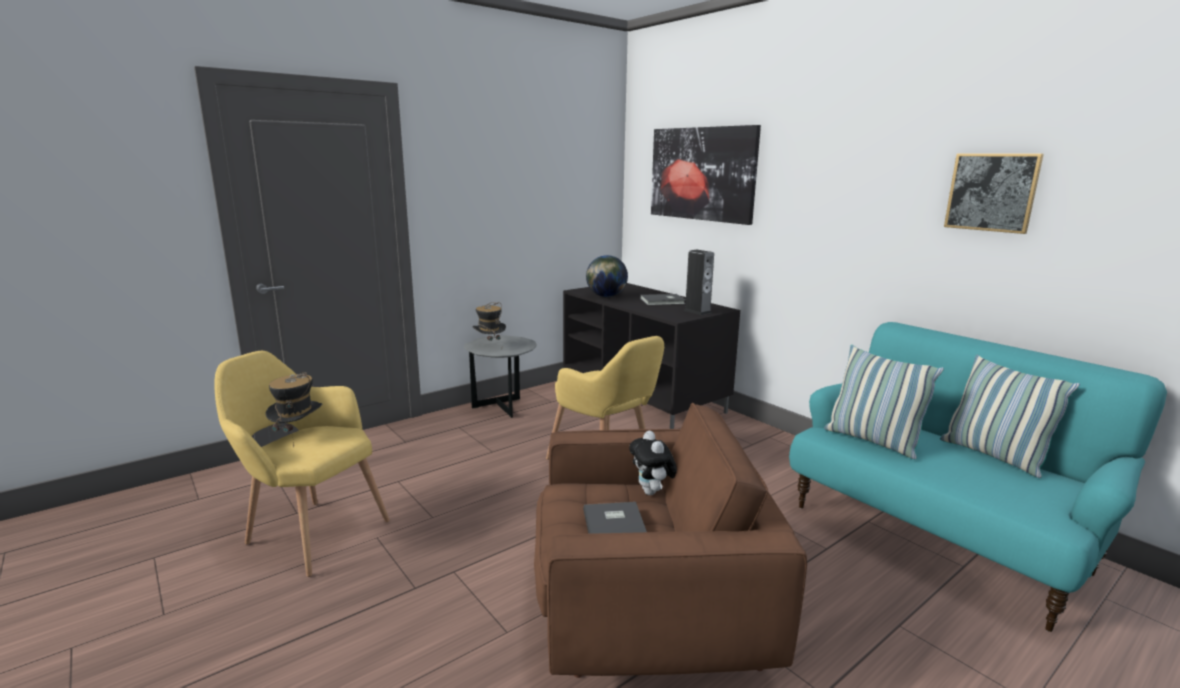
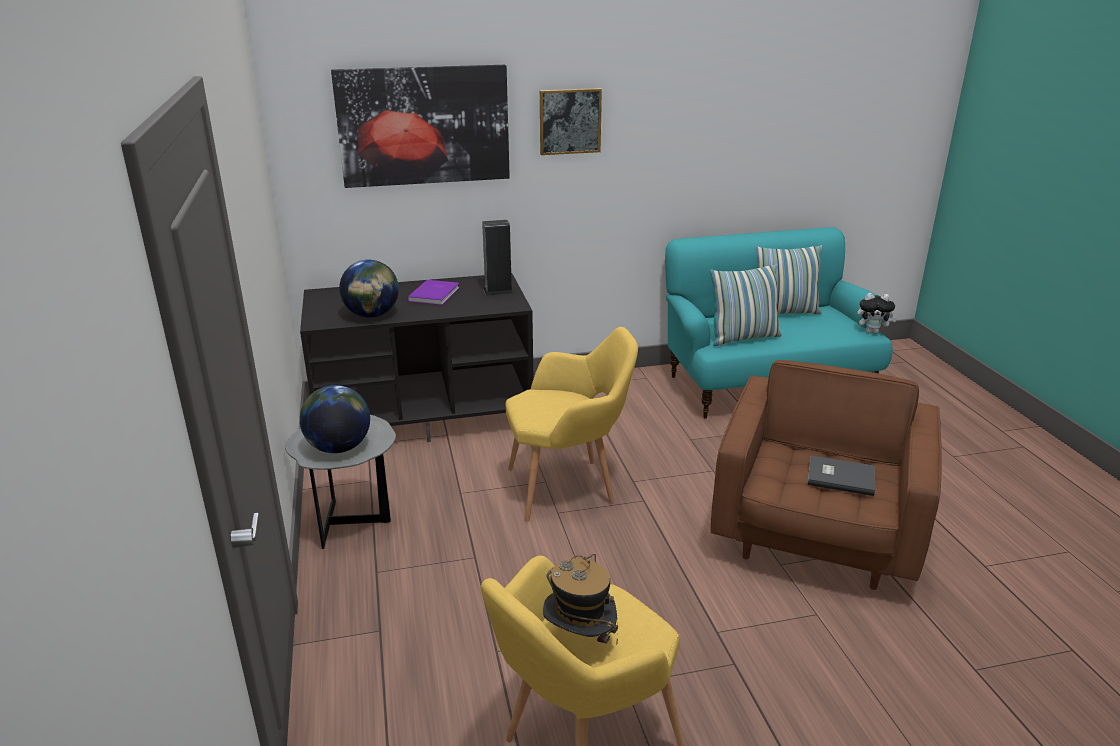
camera: 65 degrees left, 10 degrees up
hat [472,302,506,341] -> globe [300,385,370,453]
plush toy [629,431,677,495] -> plush toy moved to [857,293,897,334]
grey book [640,294,685,305] -> purple book [407,280,460,305]
picture [944,153,1044,234] -> picture moved to [540,88,602,155]

